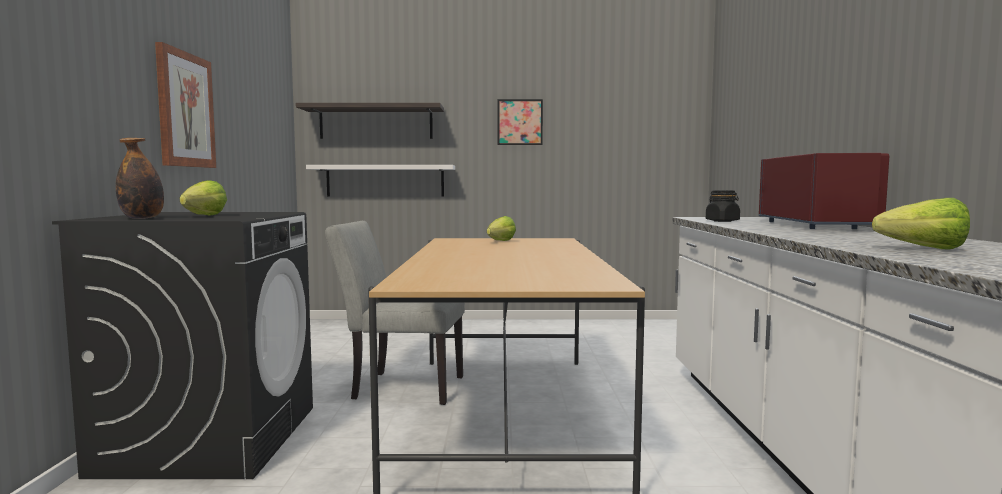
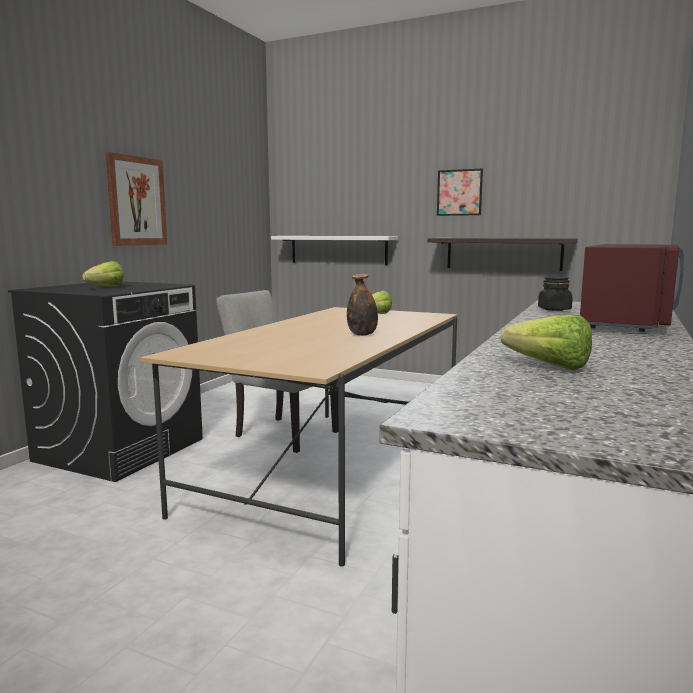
camera: 25 degrees right, 5 degrees up
bottle [116,138,164,219] -> bottle moved to [347,274,378,336]
shelf [296,103,444,139] -> shelf moved to [428,238,578,271]

